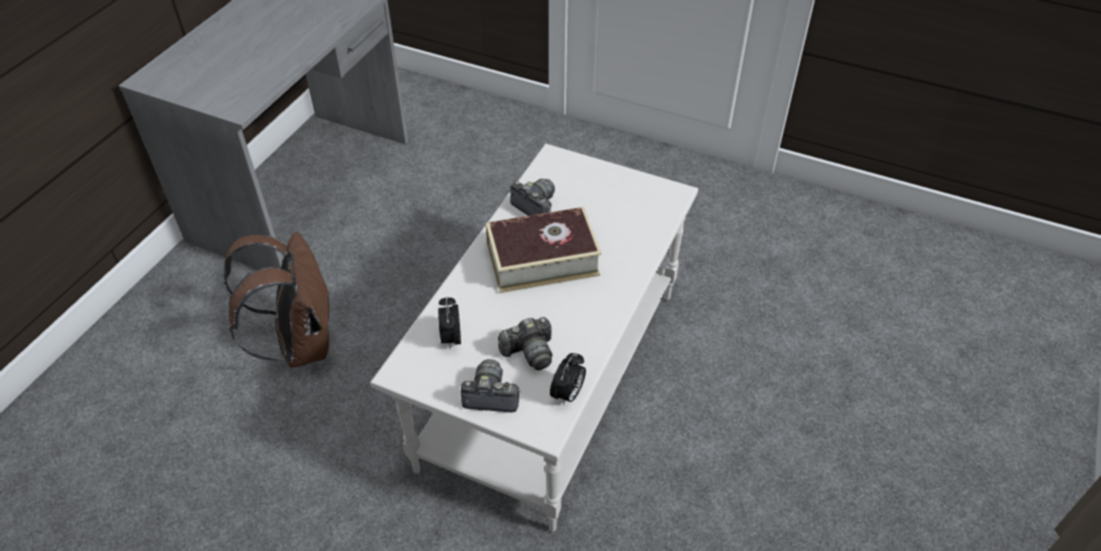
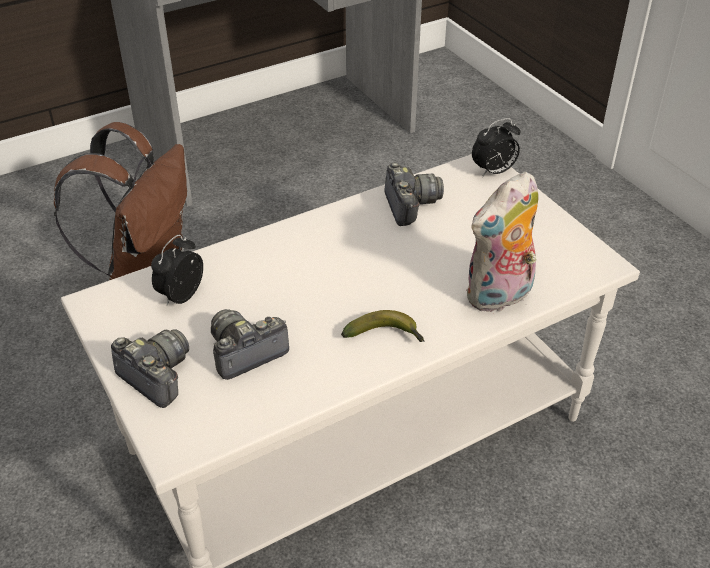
camera: 35 degrees right, 5 degrees down
book [486,207,601,293] -> none
camera [498,317,552,370] -> camera turned 135 degrees clockwise [211,309,289,380]
alarm clock [550,353,586,406] -> alarm clock moved to [472,118,520,177]
none -> banana [341,310,424,342]
none -> plush toy [466,172,539,312]

